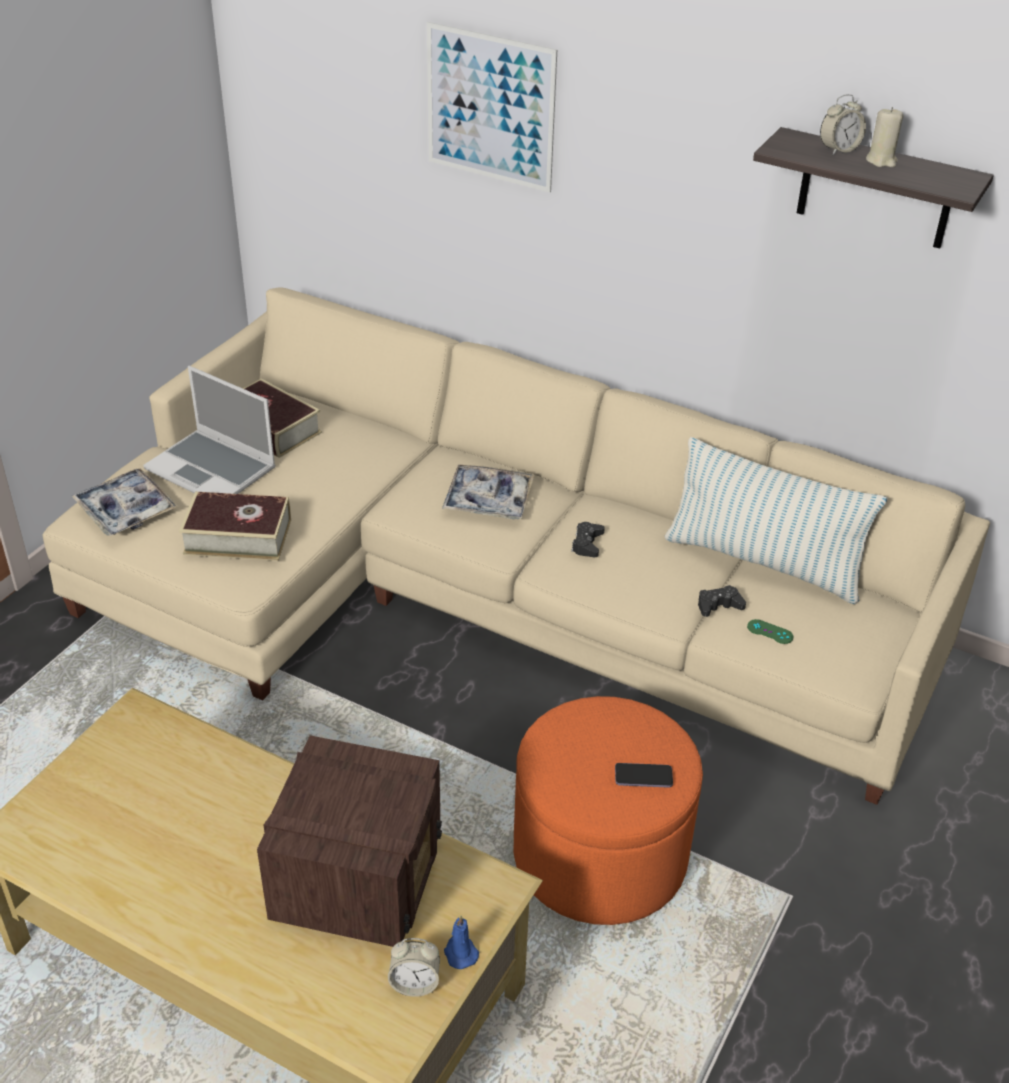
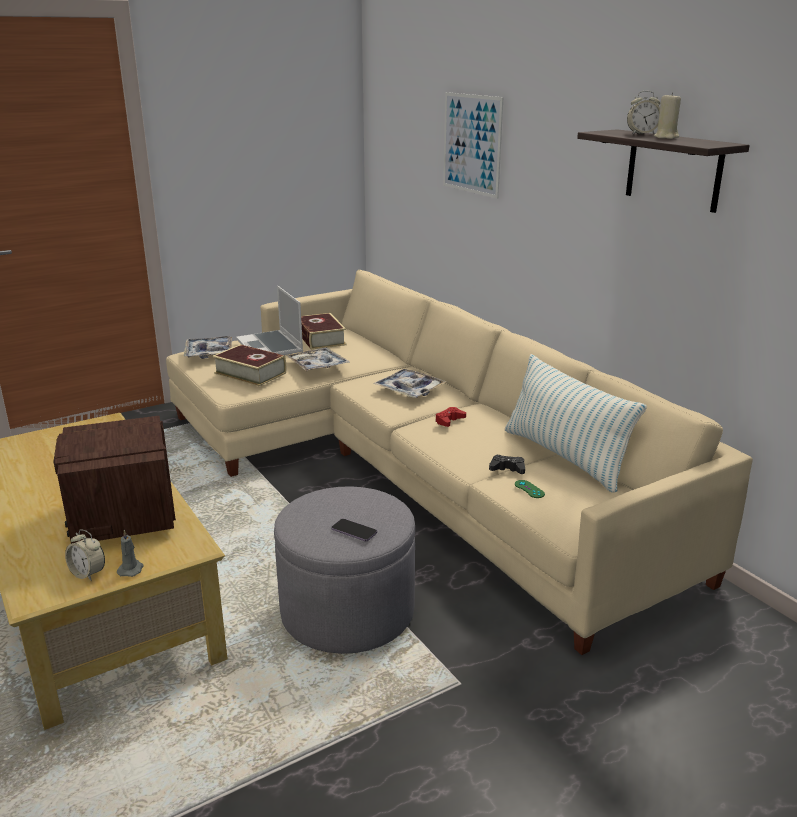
camera: 30 degrees right, 15 degrees down
radio [257,735,442,947] -> radio turned 120 degrees clockwise [54,416,176,544]
blue candle [444,916,479,969] -> grey candle [117,530,144,577]
orange ottoman [514,696,703,925] -> grey ottoman [274,486,415,654]
black game controller [571,522,605,557] -> red game controller [435,407,466,427]
none -> tray [286,348,350,371]

